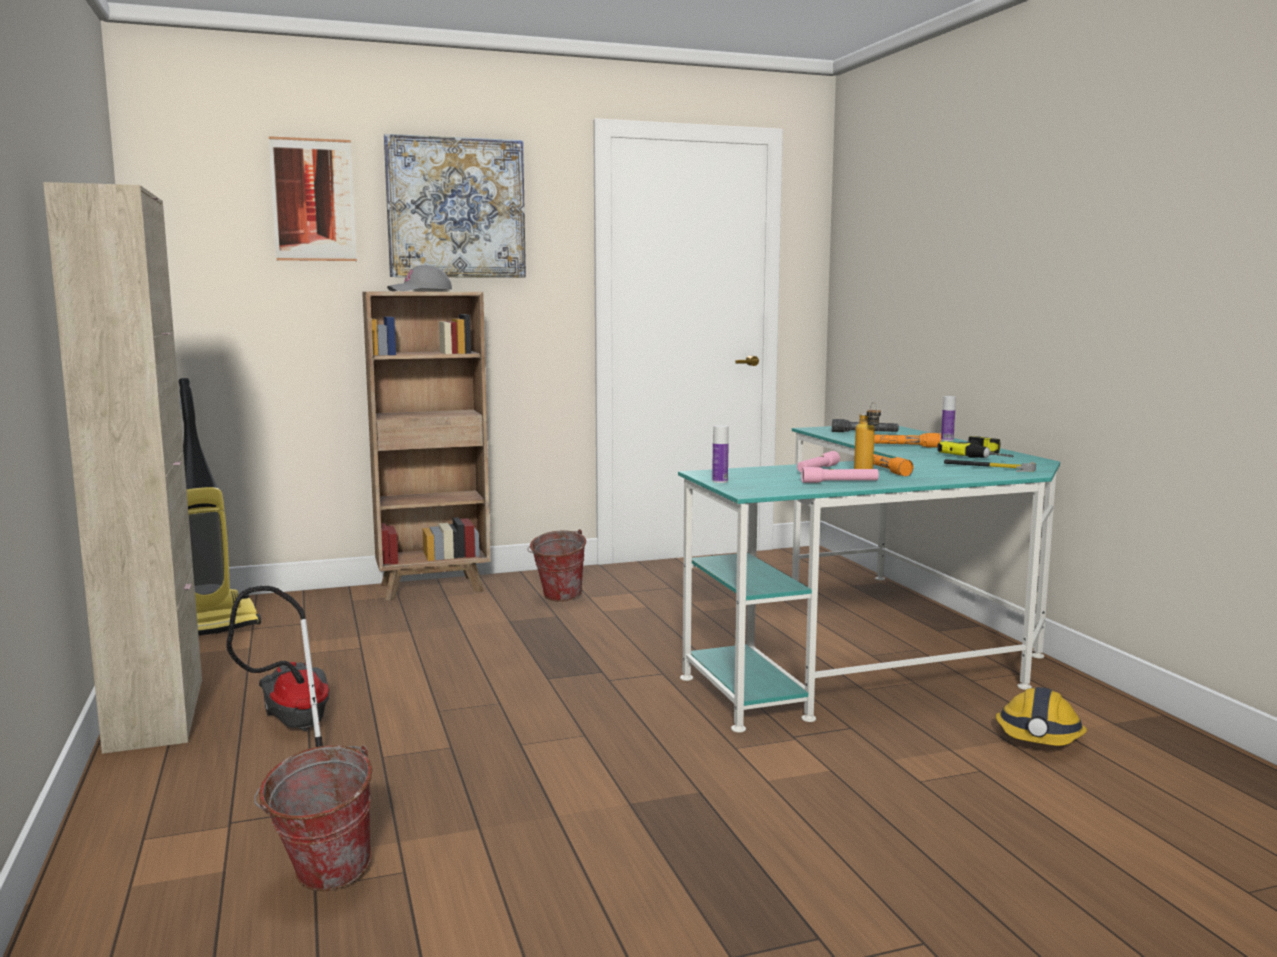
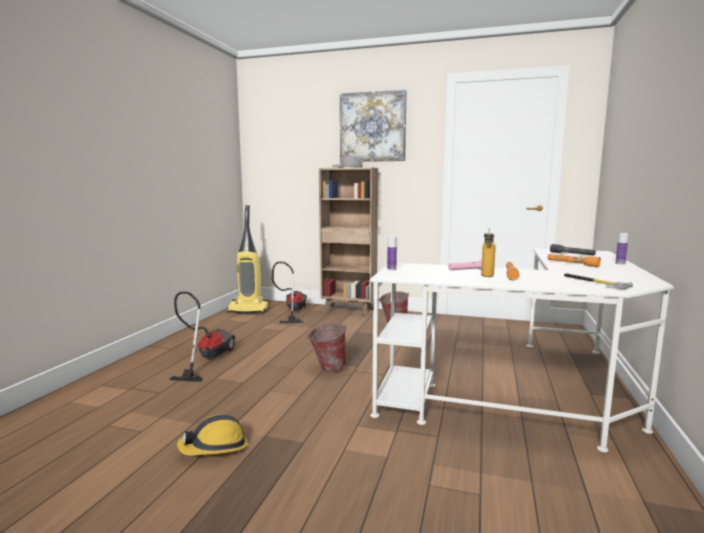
camera: 35 degrees right, 0 degrees up
beige cabinet [43,182,202,754] -> none
bucket [254,745,372,891] -> bucket moved to [307,323,347,372]
picture [269,136,357,261] -> none
turquoise desk [678,426,1060,732] -> white desk [370,248,674,452]
pink flashlight [801,467,879,483] -> none
power drill [937,436,1014,458] -> none
hard hat [996,687,1087,746] -> hard hat moved to [177,414,248,456]
none -> vacuum cleaner [272,262,307,323]

